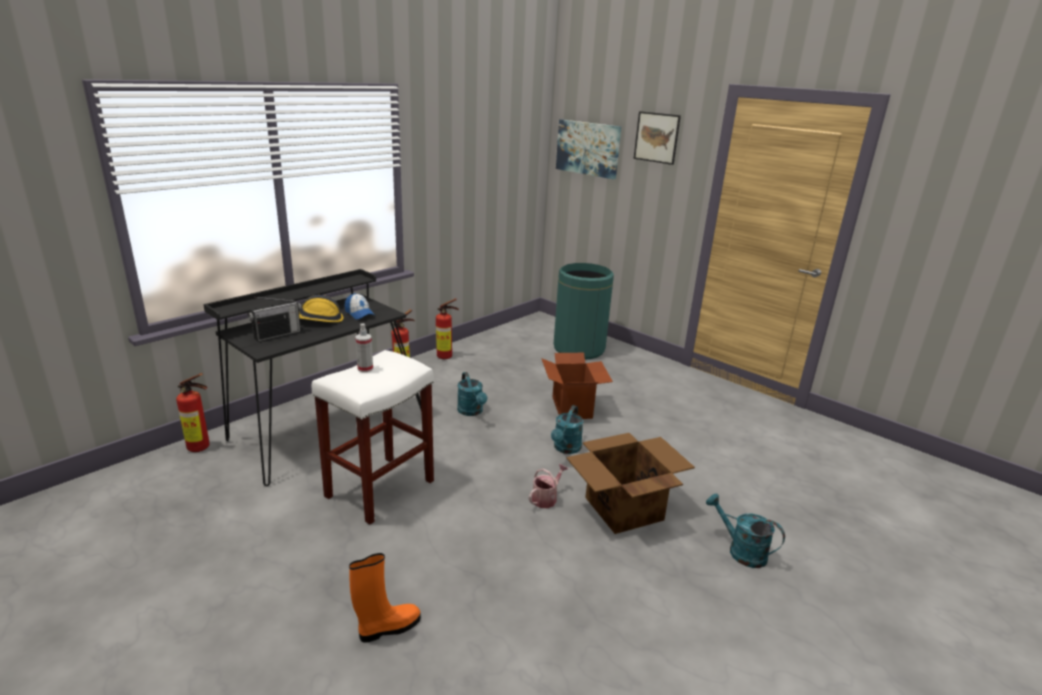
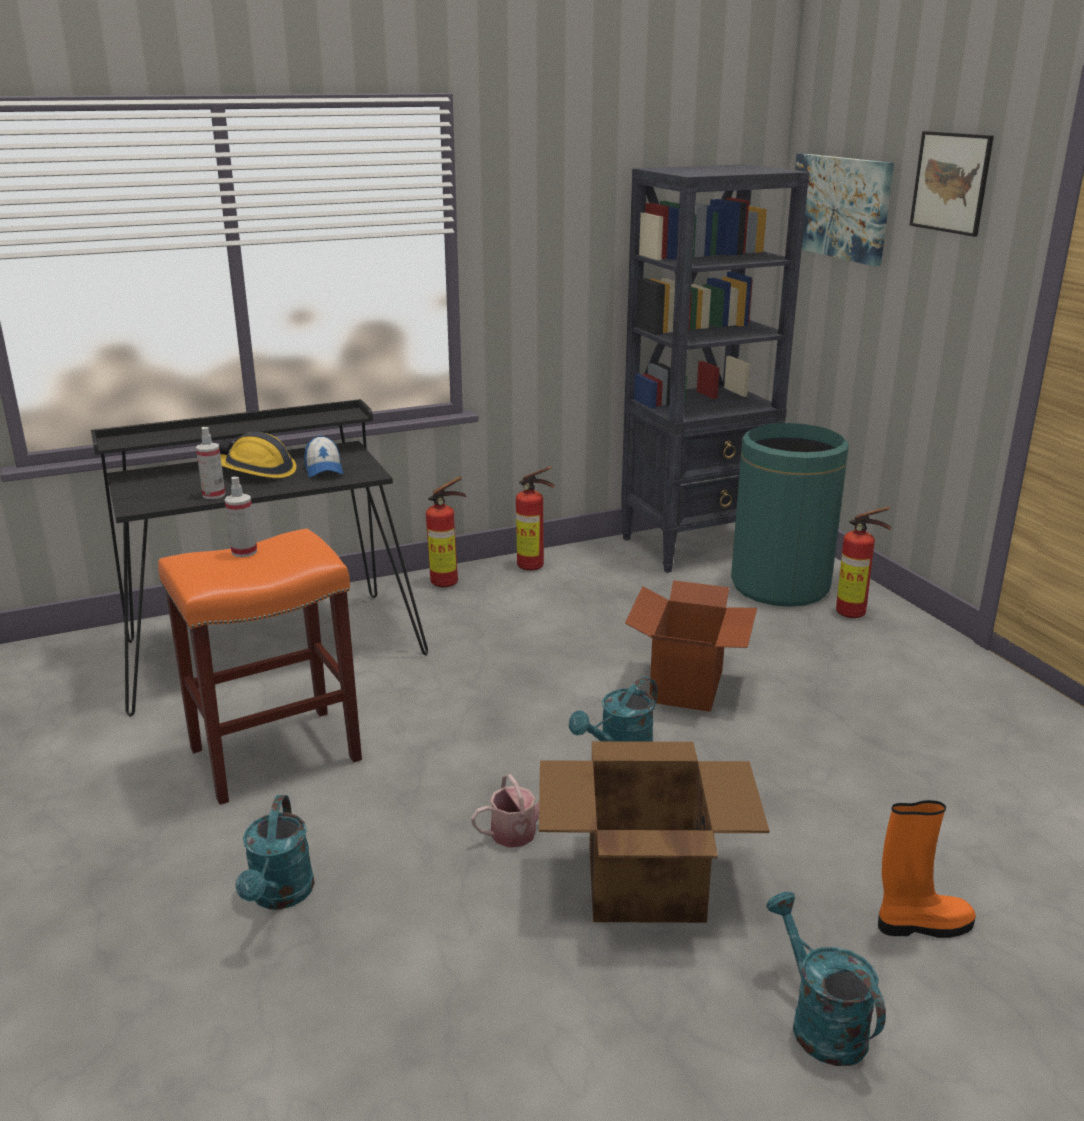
camera: 25 degrees right, 0 degrees up
fire extinguisher [176,373,210,452] -> fire extinguisher moved to [836,507,891,618]
radio [247,297,302,342] -> none
white stool [312,350,434,525] -> orange stool [158,528,362,805]
orange boot [349,553,421,642] -> orange boot moved to [878,800,976,938]
turquoise watering can [457,372,487,416] -> turquoise watering can moved to [235,795,315,910]
none -> spray bottle [196,427,225,499]
none -> black bookcase [621,164,810,573]

